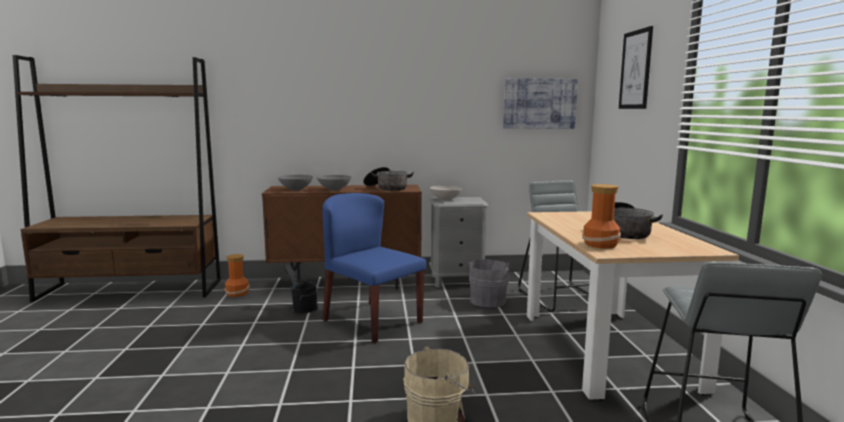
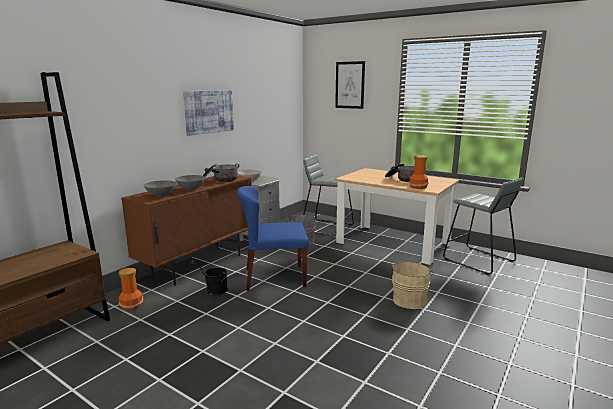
camera: 50 degrees left, 5 degrees up
picture [503,78,578,129] -> picture moved to [183,90,234,136]

